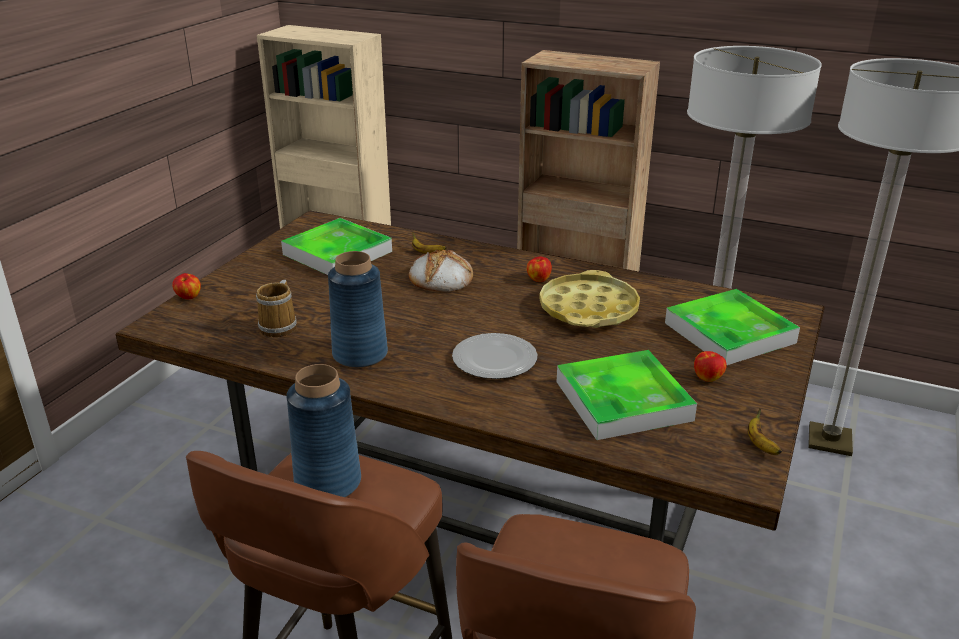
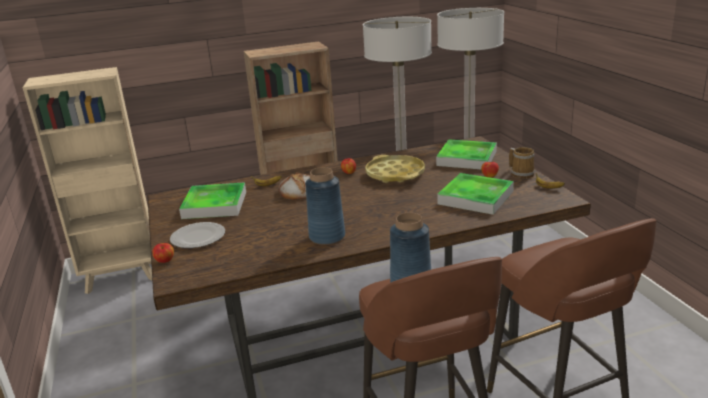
camera: 40 degrees left, 5 degrees down
mug [256,280,297,337] -> mug moved to [509,147,535,179]
plate [452,333,537,379] -> plate moved to [170,222,225,248]

